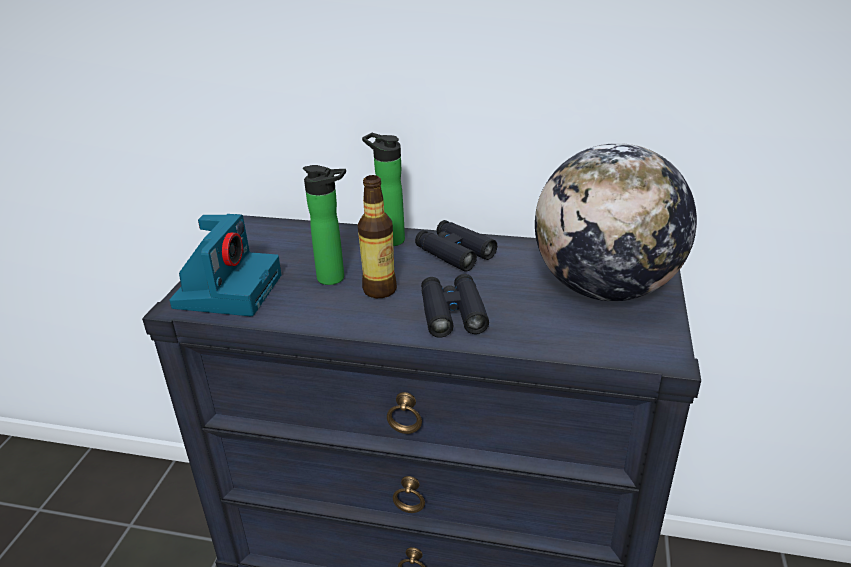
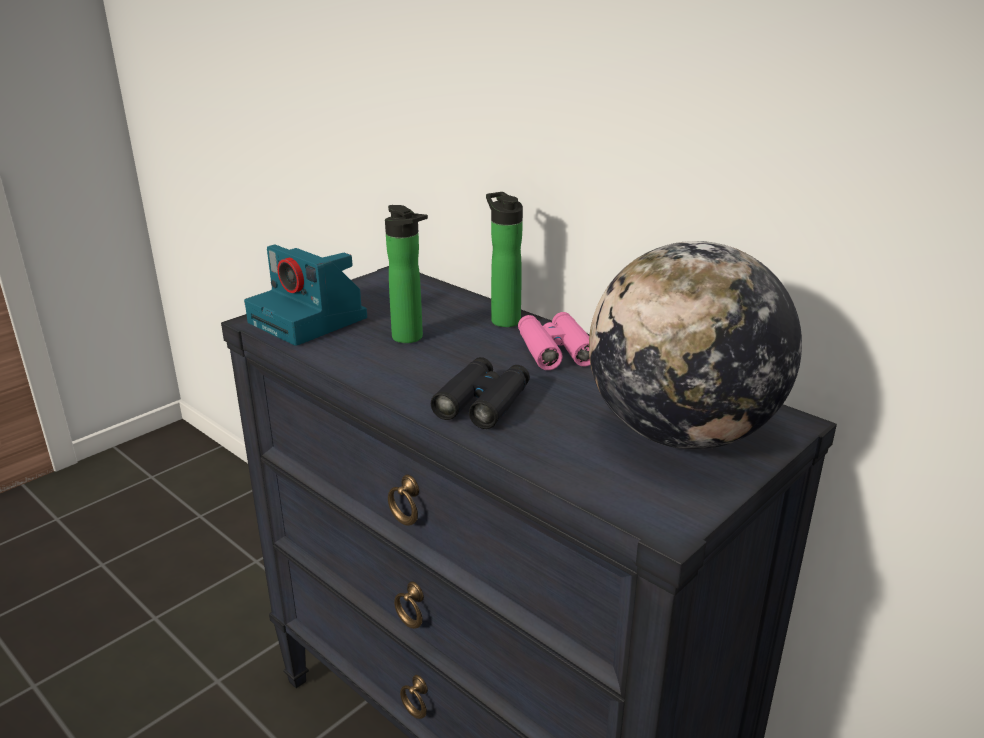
camera: 30 degrees right, 5 degrees down
camera [169,214,282,316] -> camera turned 90 degrees clockwise [244,245,367,346]
bottle [358,175,397,298] -> none
black binoculars [415,220,497,272] -> pink binoculars [518,312,590,370]

